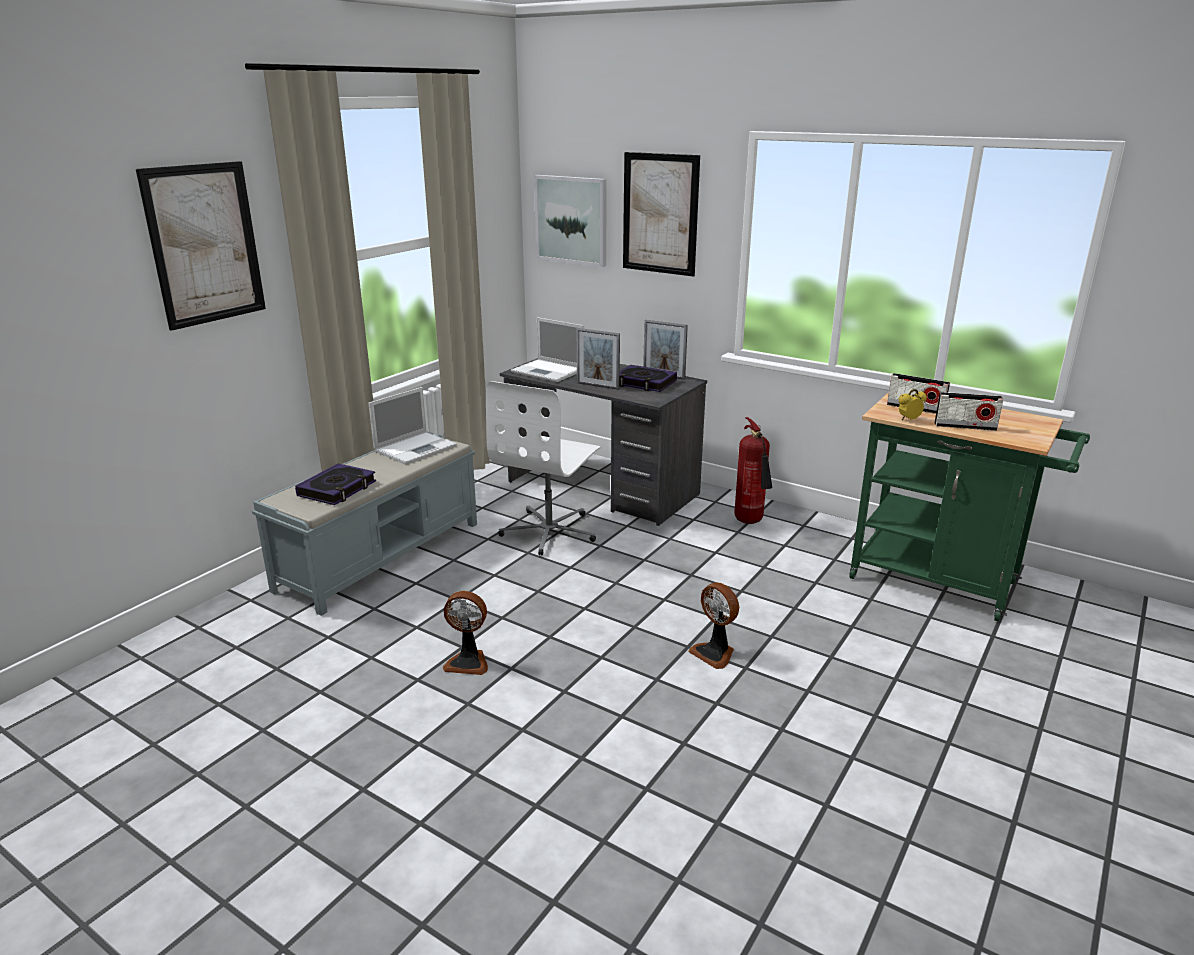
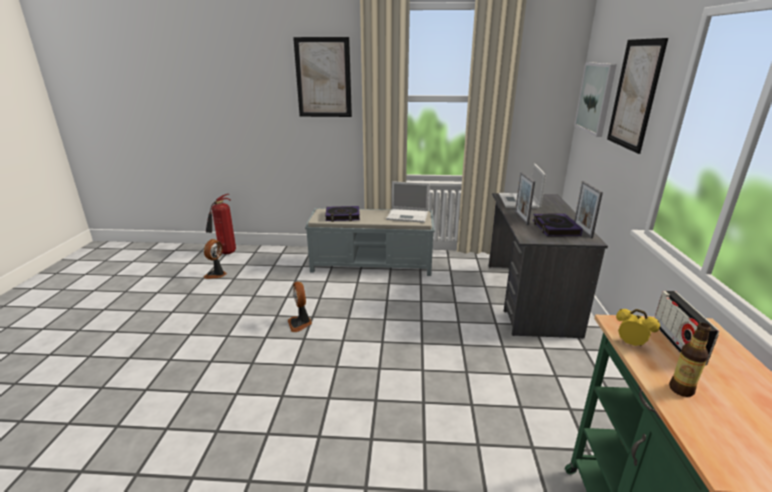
camera: 60 degrees right, 0 degrees up
white office chair [486,381,600,556] -> none
fan [688,582,739,669] -> fan moved to [204,239,227,279]
fire extinguisher [734,417,772,524] -> fire extinguisher moved to [206,194,236,254]
radio [935,392,1003,431] -> bottle [669,323,711,397]

